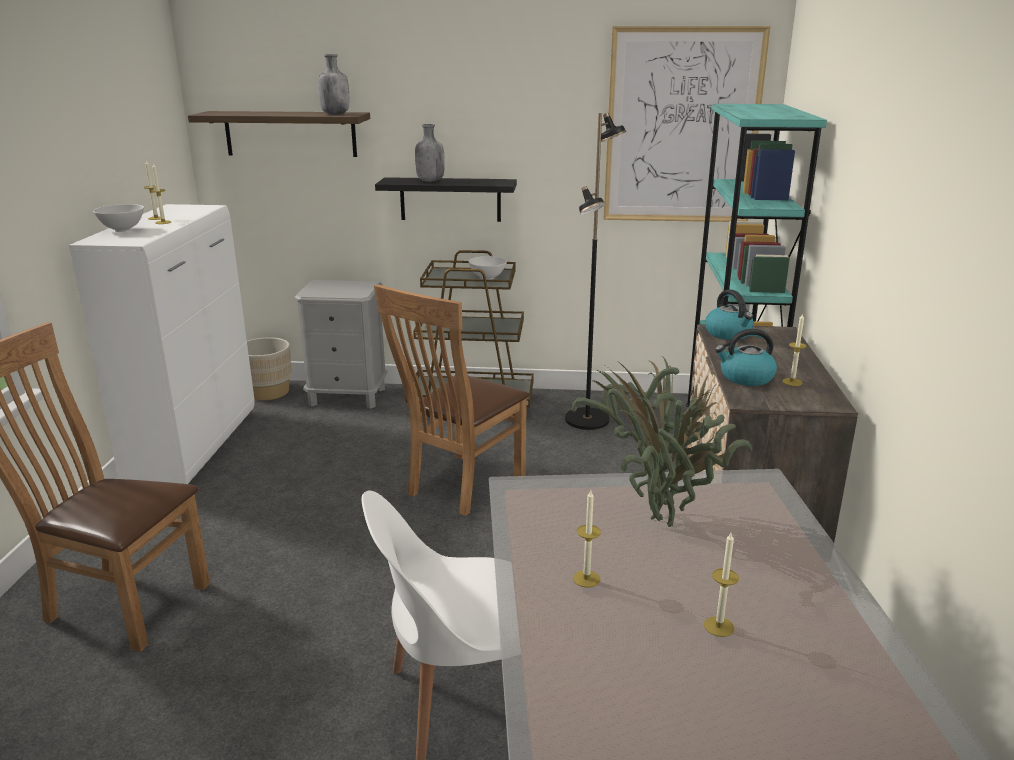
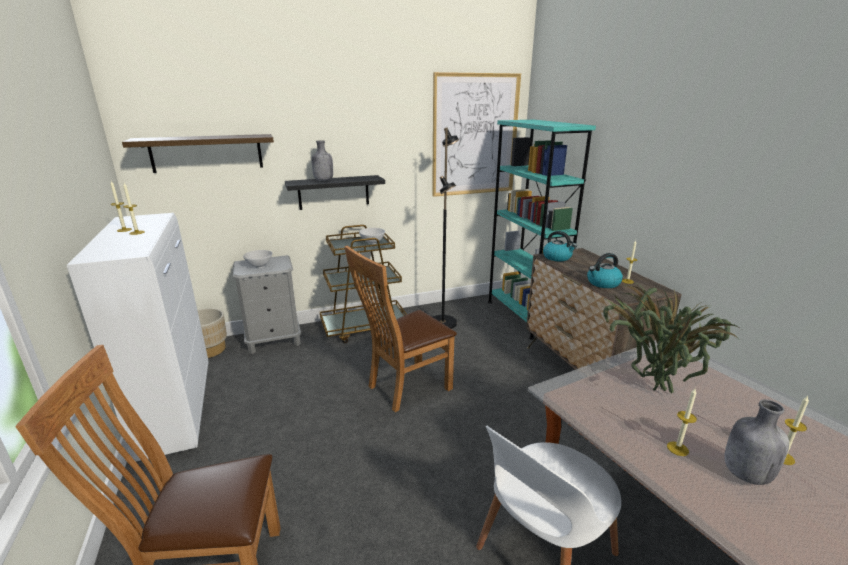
camera: 25 degrees left, 0 degrees up
white bowl [93,204,144,232] -> white bowl moved to [243,250,272,268]
grey bottle [318,54,349,115] -> grey bottle moved to [724,399,789,485]
brown chair [374,284,529,516] -> brown chair turned 45 degrees clockwise [344,245,457,412]

